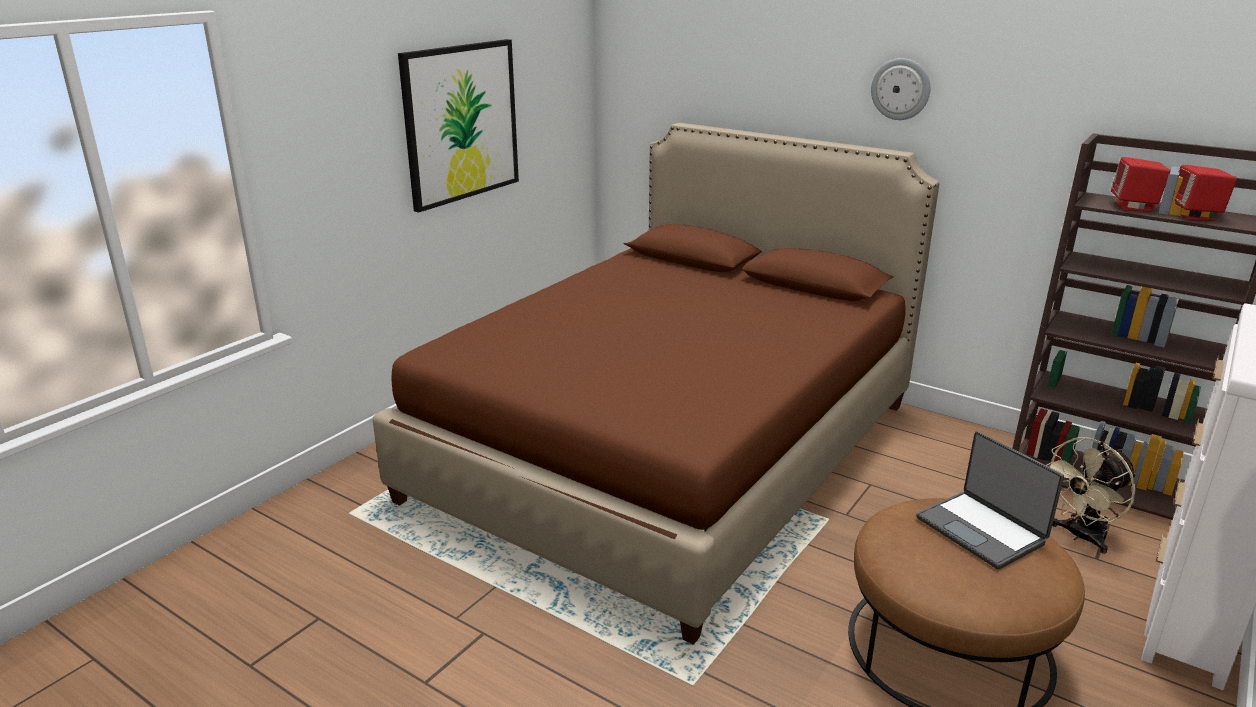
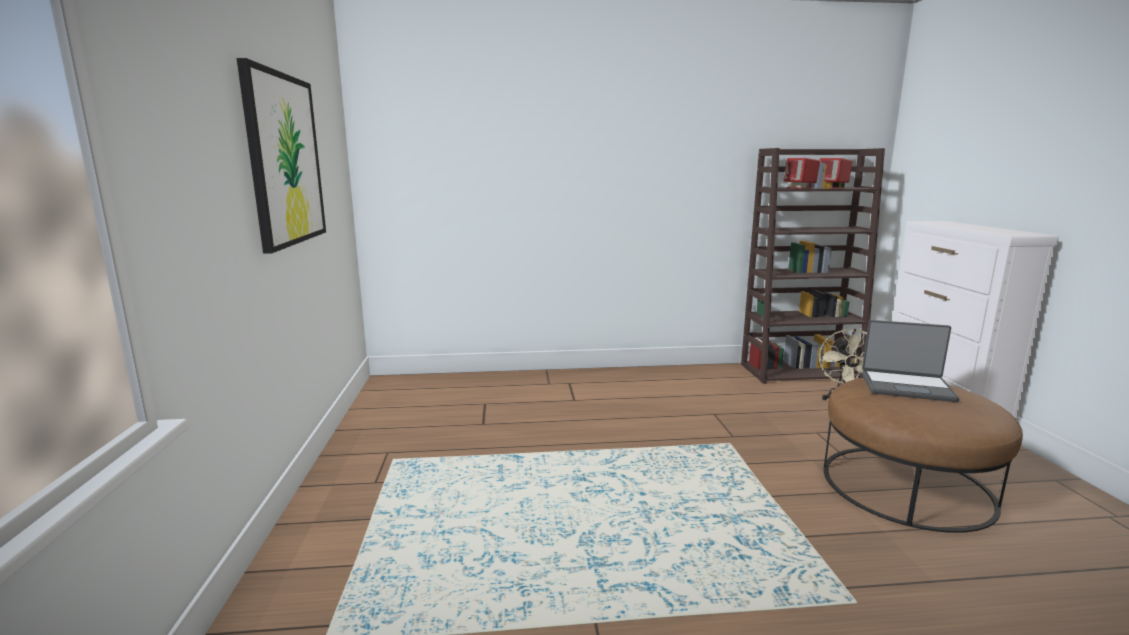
camera: 40 degrees left, 10 degrees down
brown bed [373,123,940,645] -> none
wall clock [871,58,930,120] -> none

